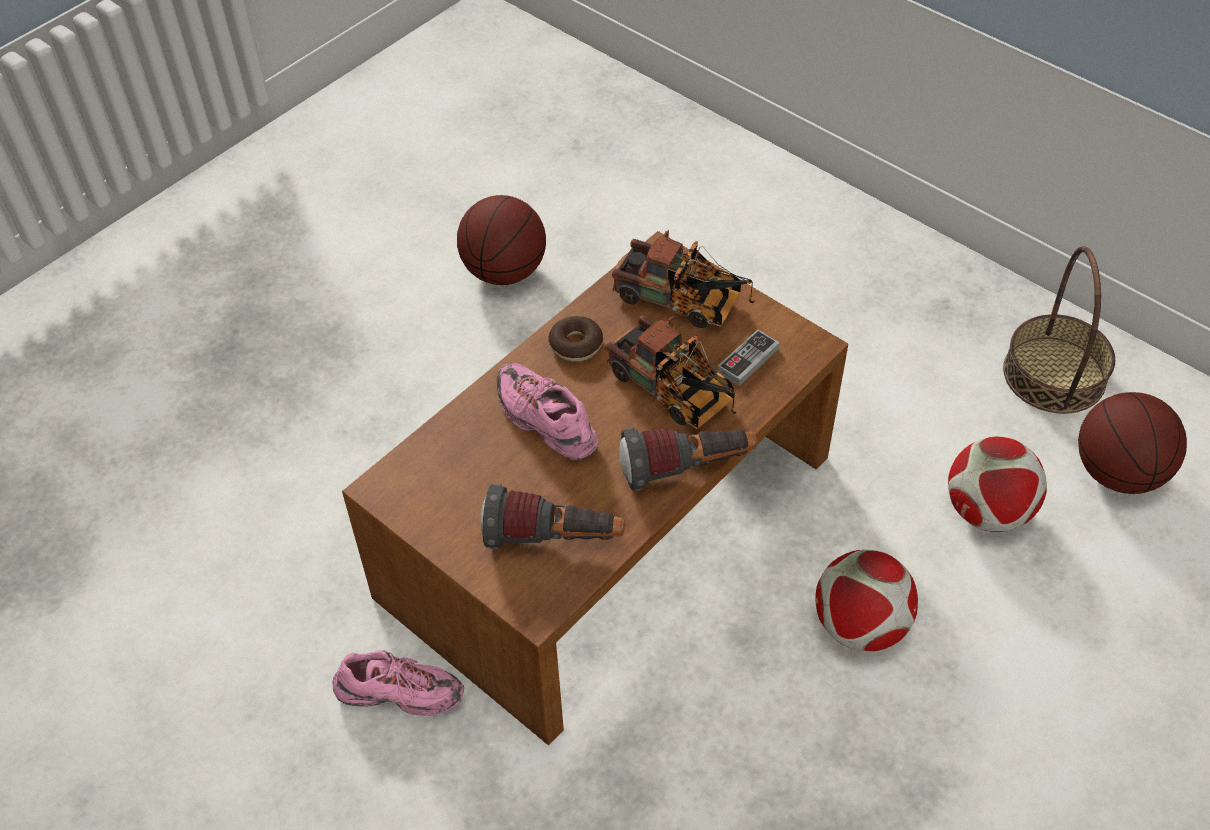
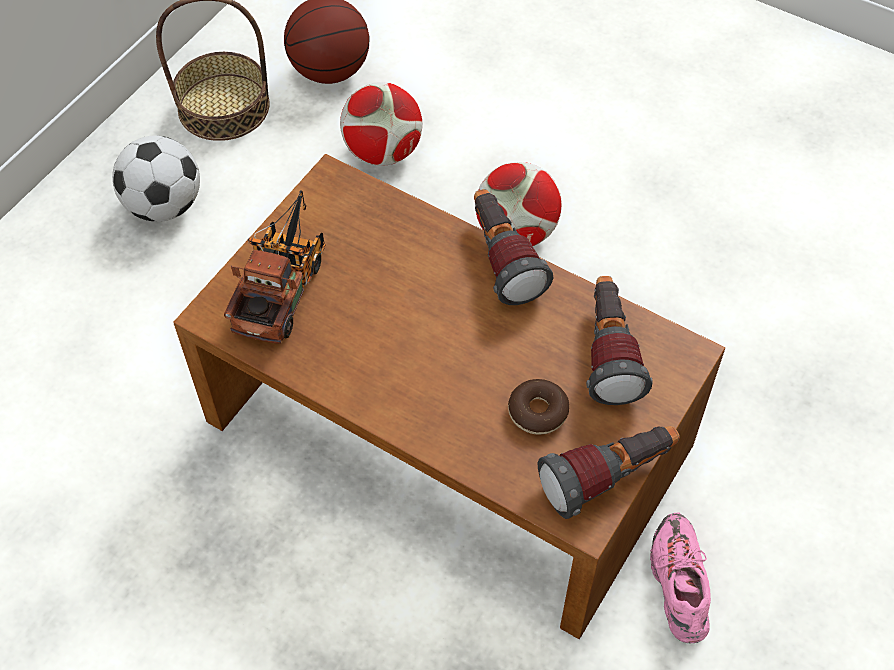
camera: 100 degrees left, 5 degrees up
basketball [457,195,546,285] -> none
pink shoe [497,363,598,460] -> none
donut [549,316,603,362] -> donut moved to [508,379,569,435]
toy truck [605,315,736,429] -> none
game controller [718,329,780,386] -> none
none -> football [112,136,200,222]
none -> flashlight [538,426,680,519]

